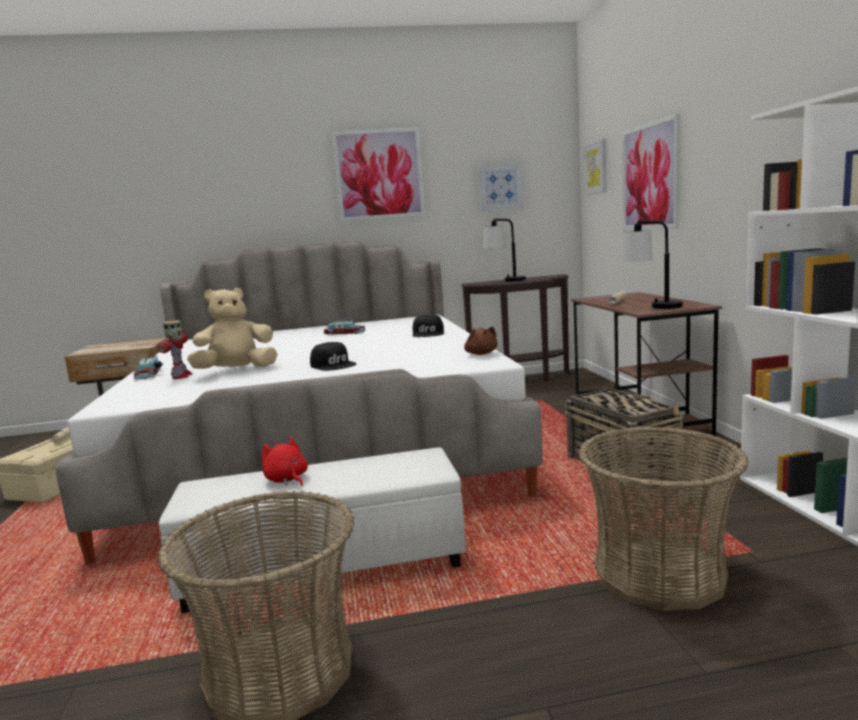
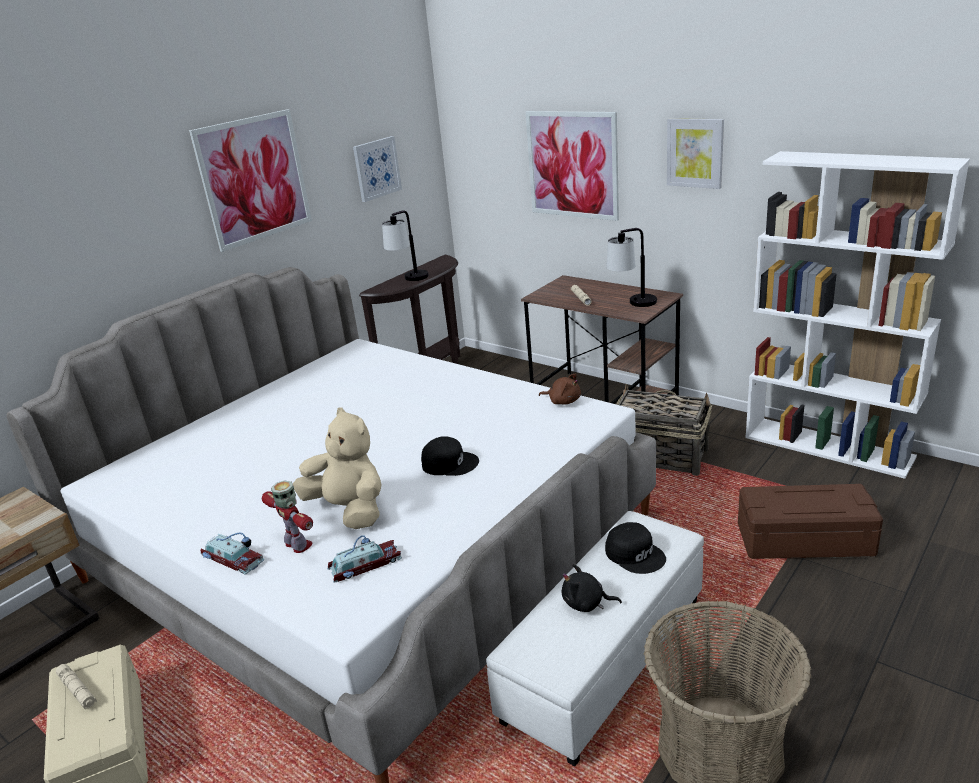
camera: 40 degrees left, 15 degrees up
beige plush toy [187,288,278,369] -> beige plush toy turned 105 degrees clockwise [293,407,382,529]
red plush toy [262,437,308,486] -> black plush toy [562,564,622,612]
toy car [324,318,366,335] -> toy car moved to [327,535,402,583]
black cap [412,314,444,337] -> black cap moved to [605,522,666,574]
basket [578,426,749,611] -> brown storage box [738,484,883,559]
picture [584,139,607,195] -> picture moved to [667,118,724,189]

